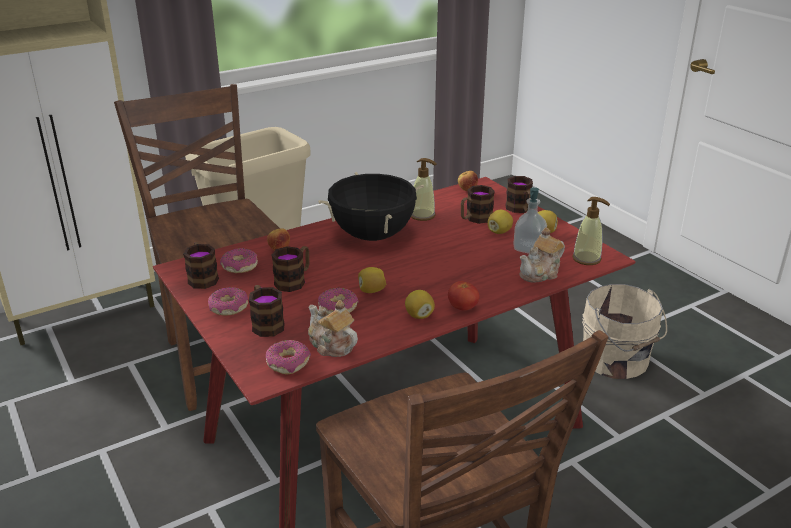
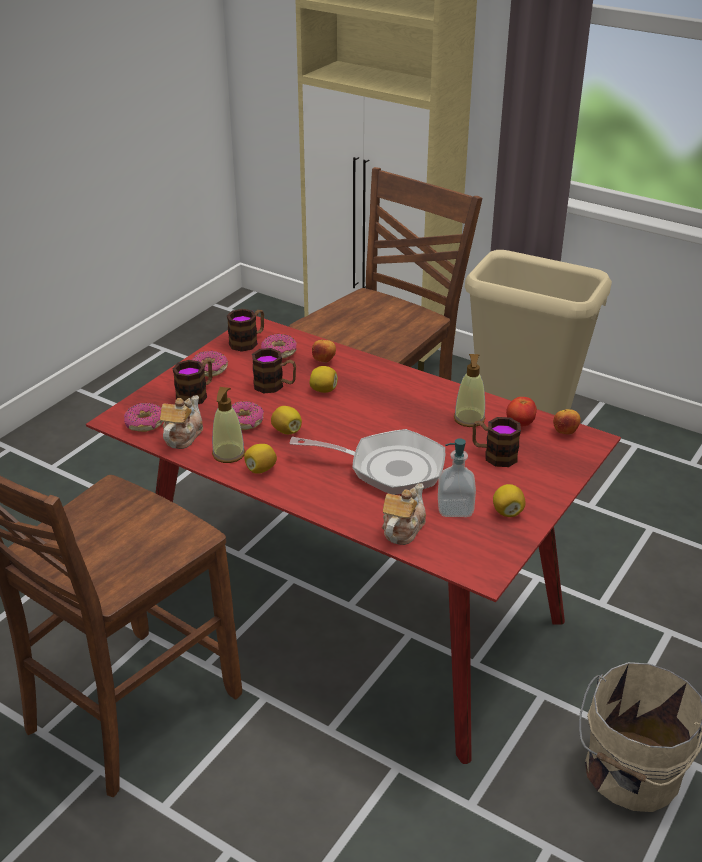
camera: 65 degrees right, 5 degrees up
black cooking pot [318,172,424,241] -> none
tomato [448,281,479,310] -> tomato moved to [506,397,537,426]
lemon [487,210,513,234] -> lemon moved to [310,366,338,393]
mug [506,176,533,213] -> none
teapot [519,227,565,283] -> teapot turned 90 degrees clockwise [382,483,426,545]
soap dispenser [572,197,610,265] -> soap dispenser moved to [212,387,245,463]
none -> frying pan [289,429,445,495]

